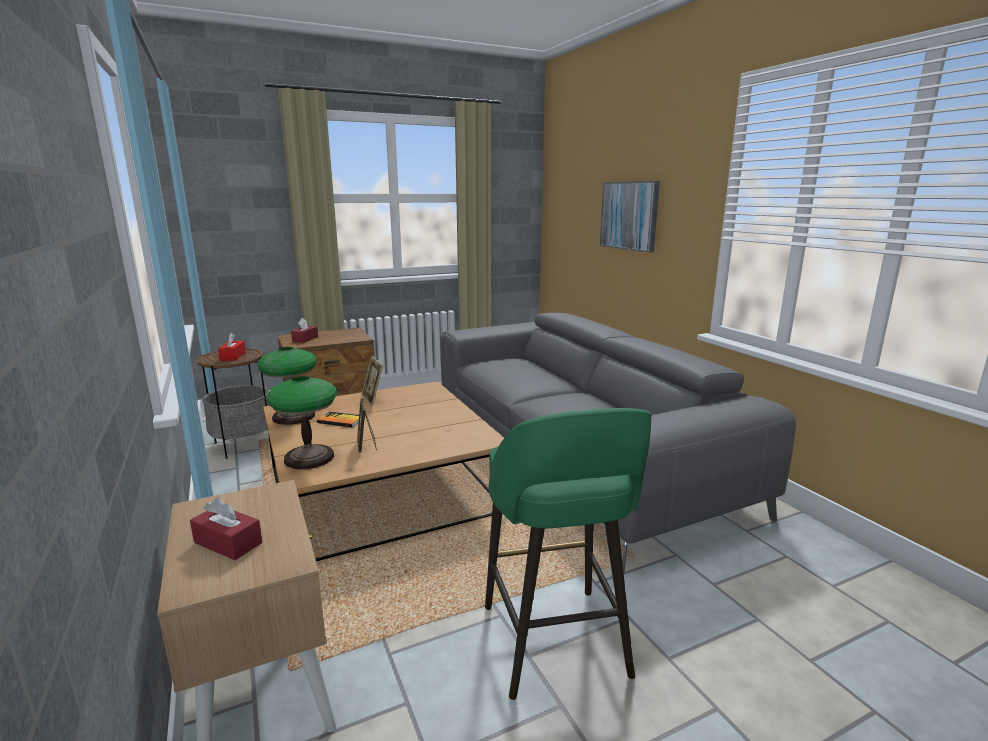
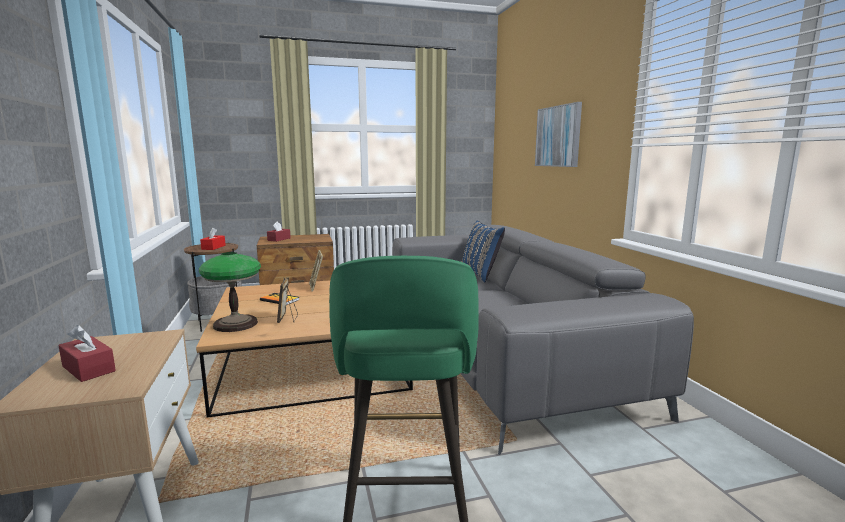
camera: 10 degrees right, 5 degrees down
table lamp [258,347,317,425] -> none
none -> blue pillow [462,221,505,282]

